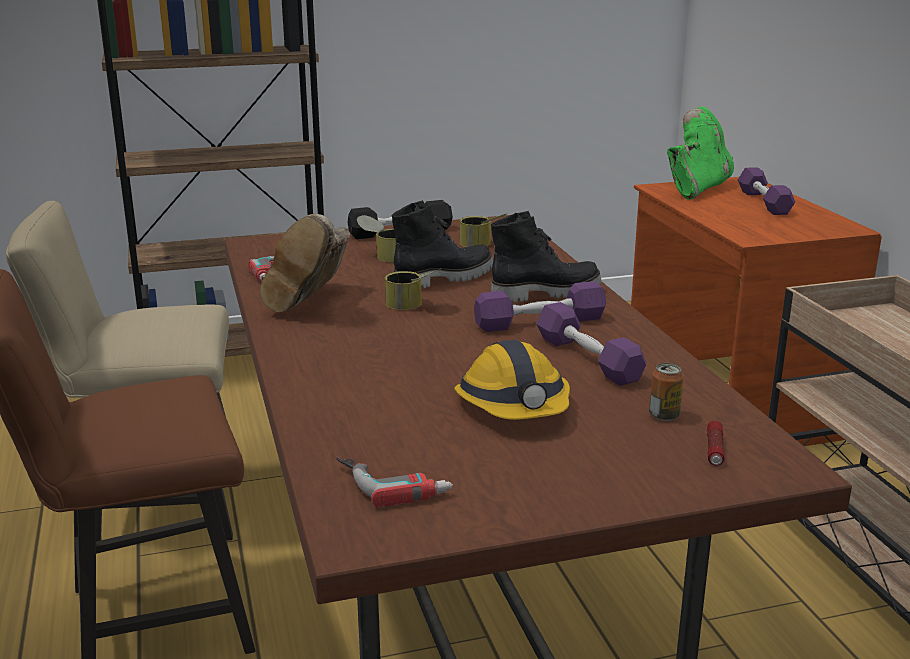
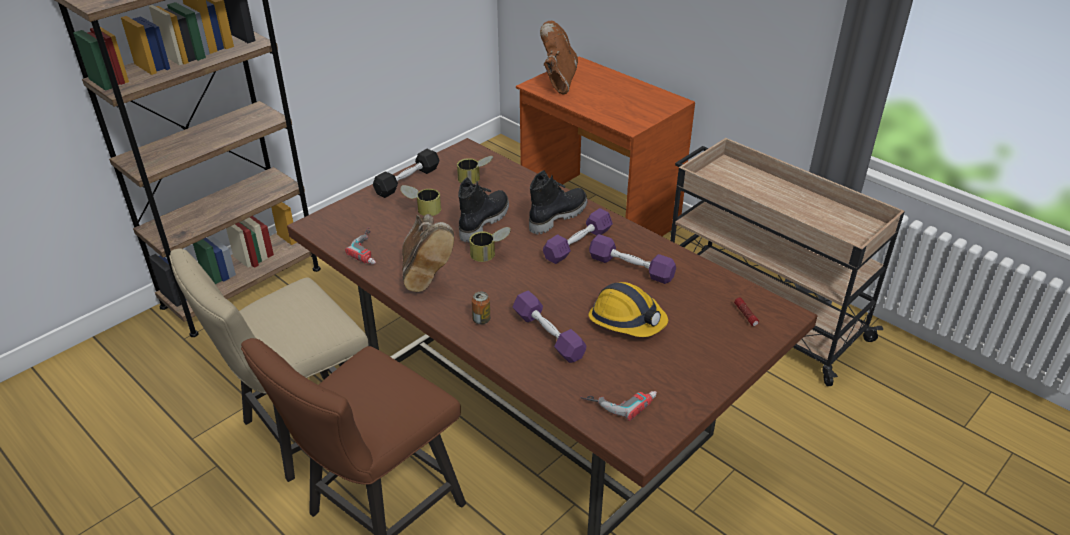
camera: 30 degrees left, 15 degrees up
can [649,363,684,421] -> can moved to [472,292,490,324]
green boot [667,107,734,200] -> brown boot [540,21,578,95]
purple dumbbell [738,167,795,215] -> purple dumbbell moved to [512,290,586,363]

